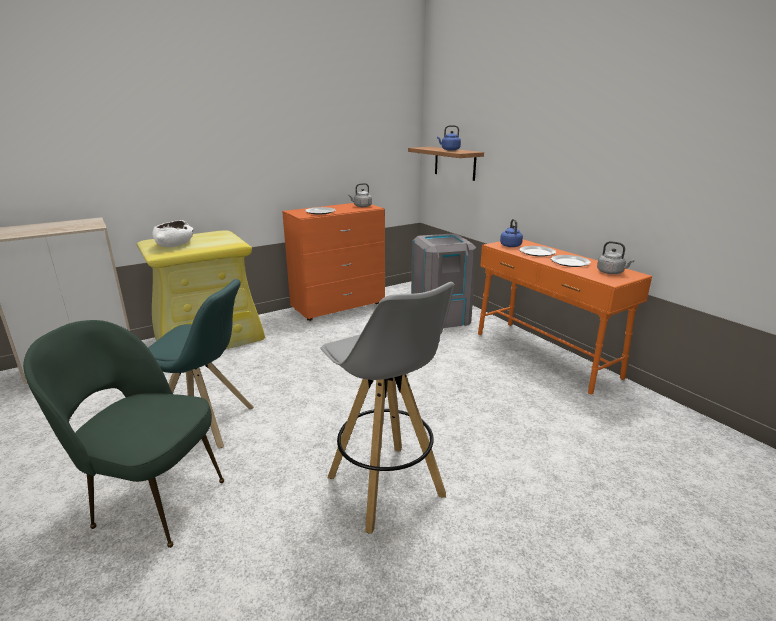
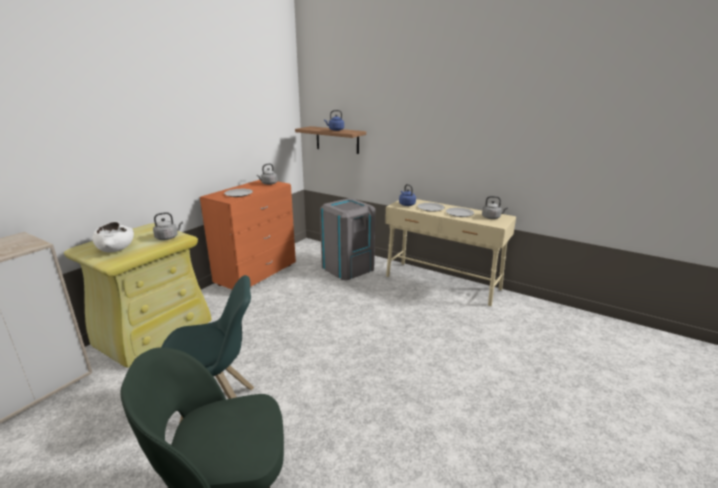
camera: 25 degrees left, 0 degrees up
grey stool [320,282,455,534] -> none
orange console table [478,240,652,395] -> beige console table [385,199,516,306]
none -> grey kettle [153,212,183,240]

